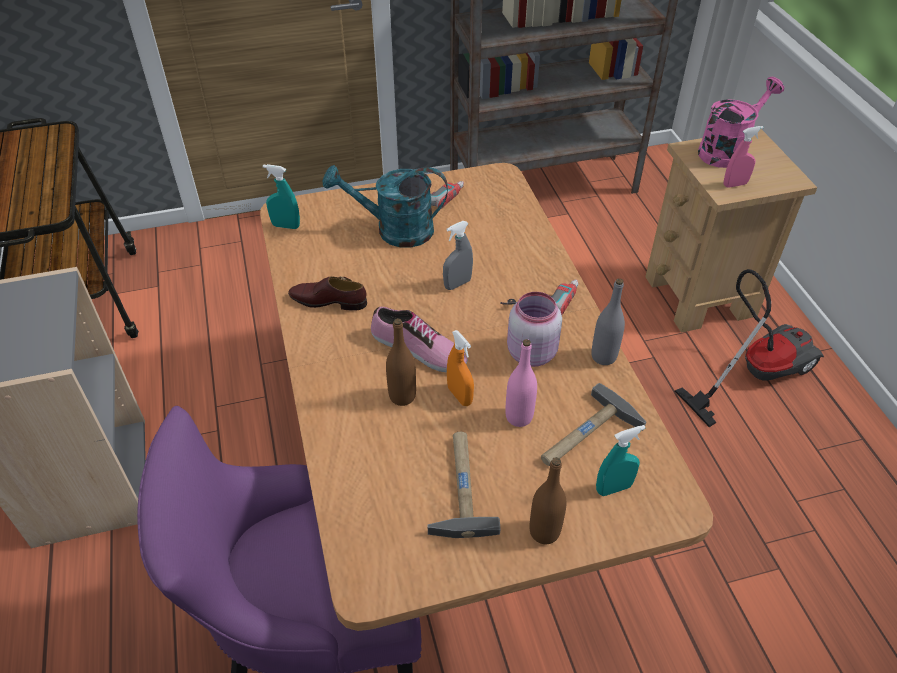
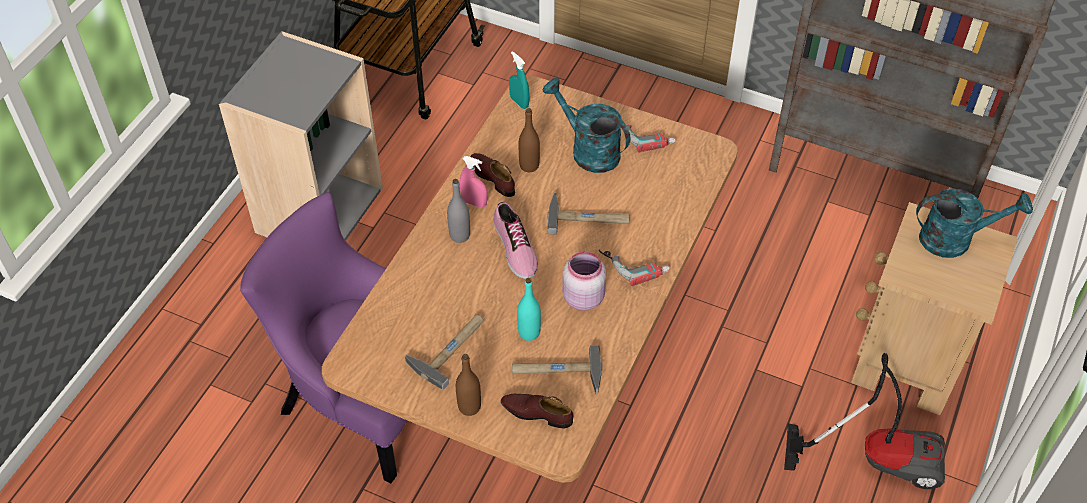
camera: 40 degrees right, 5 degrees up
brown bottle [386,318,416,406] -> brown bottle moved to [518,108,540,172]
grey spray bottle [443,221,473,290] -> hammer [547,192,630,235]
orange spray bottle [447,330,474,406] -> none
pink bottle [505,339,537,427] -> turquoise bottle [517,278,541,341]
grey bottle [591,279,625,365] -> grey bottle moved to [447,179,470,243]
turquoise spray bottle [596,425,645,496] -> brown shoe [501,394,573,428]
pink watering can [698,77,785,168] -> turquoise watering can [916,189,1033,258]
pink spray bottle [724,126,764,188] -> pink spray bottle moved to [460,156,487,208]

